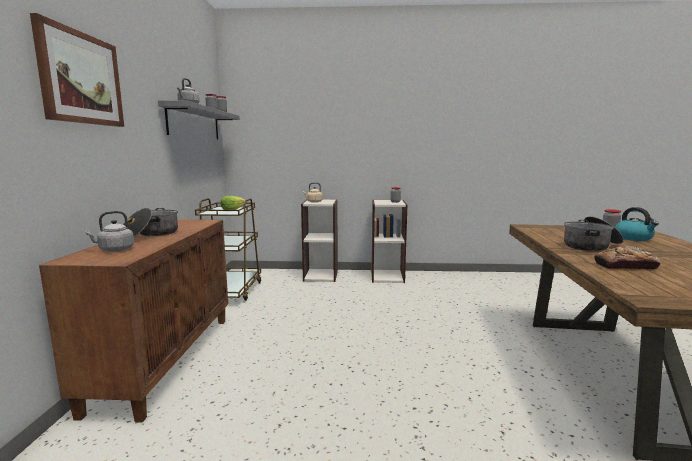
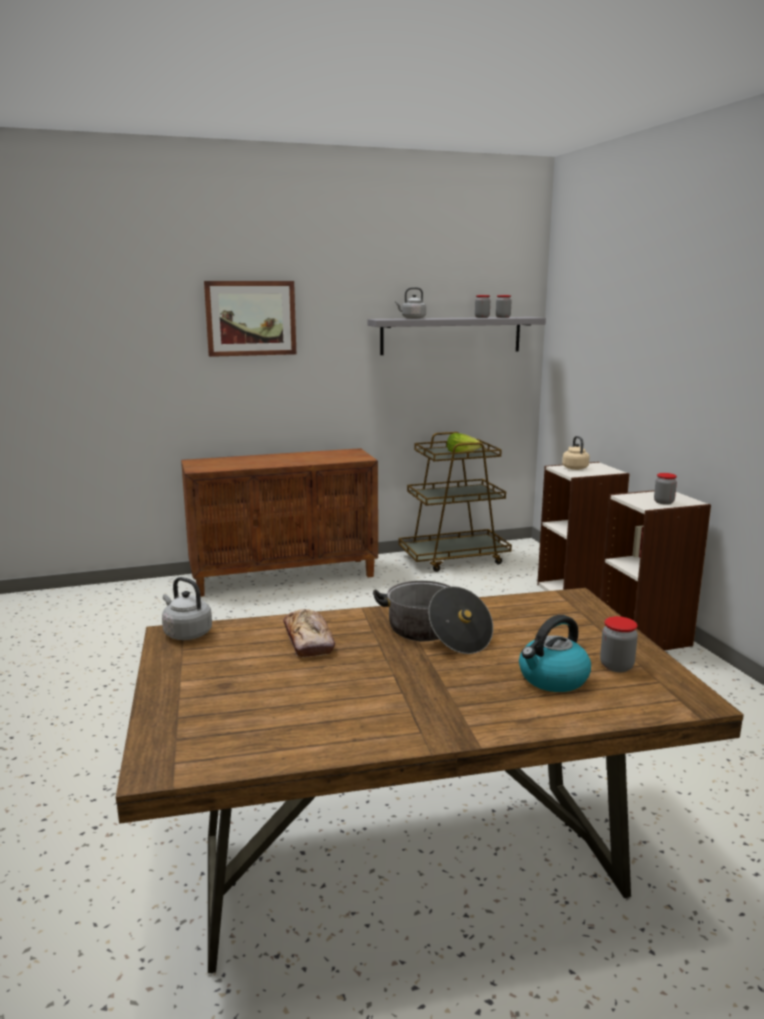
camera: 70 degrees right, 5 degrees up
grey kettle [85,211,134,252] -> grey kettle moved to [162,577,212,640]
cooking pot [123,208,178,237] -> none

